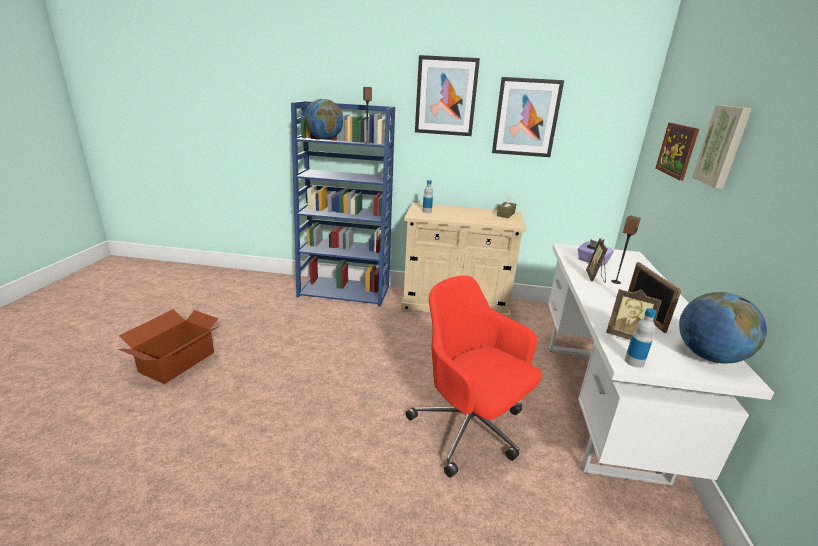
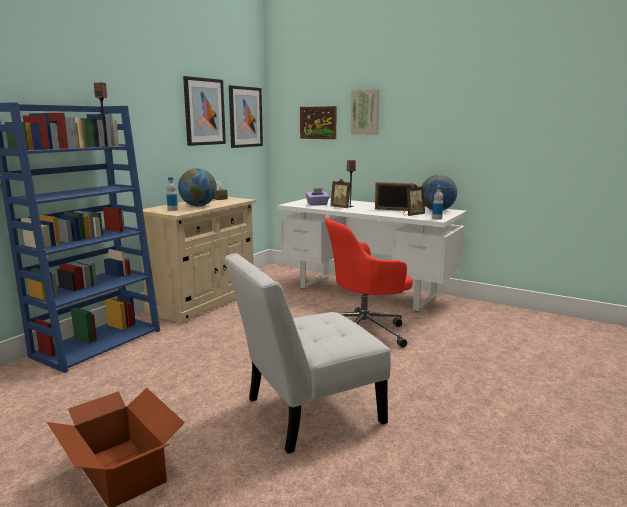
camera: 65 degrees left, 10 degrees down
globe [305,99,343,140] -> globe moved to [178,168,217,206]
picture [415,55,480,136] -> picture moved to [229,85,263,148]
none -> white chair [225,253,391,454]

